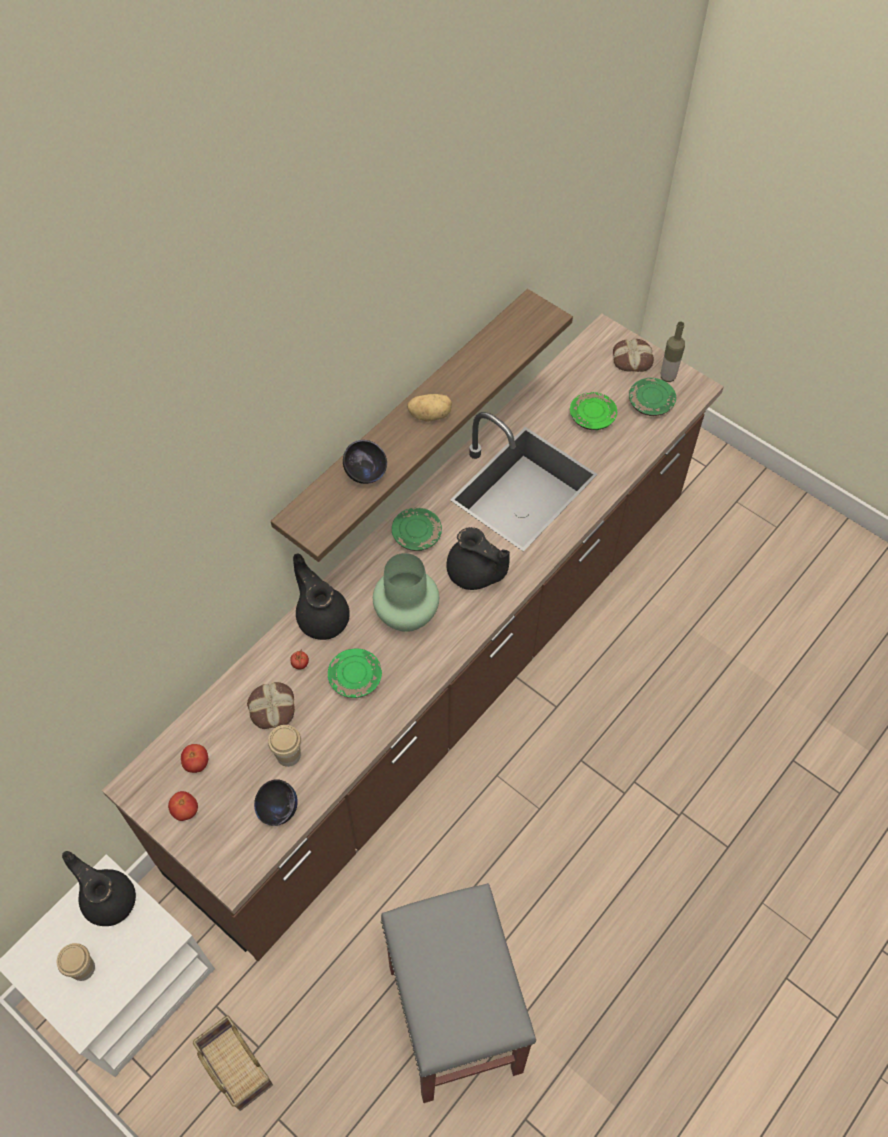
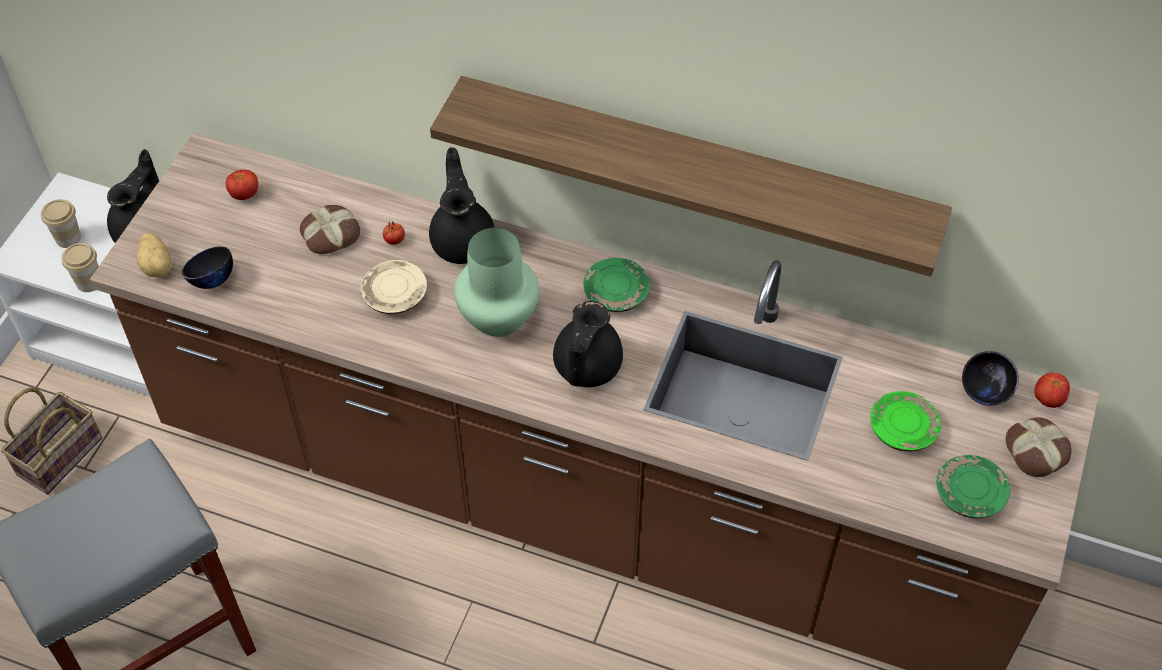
camera: 70 degrees right, 5 degrees down
tomato [168,791,198,821] -> tomato moved to [1034,373,1070,408]
cup [268,725,301,767] -> cup moved to [61,243,99,292]
black teapot [293,553,350,640] -> black teapot turned 45 degrees counterclockwise [429,147,494,264]
green plate [328,649,382,698] -> beige plate [361,260,427,314]
black bowl [343,440,387,484] -> black bowl moved to [962,351,1019,406]
potato [407,394,452,421] -> potato moved to [137,232,172,278]
bottle [661,322,685,382] -> none

